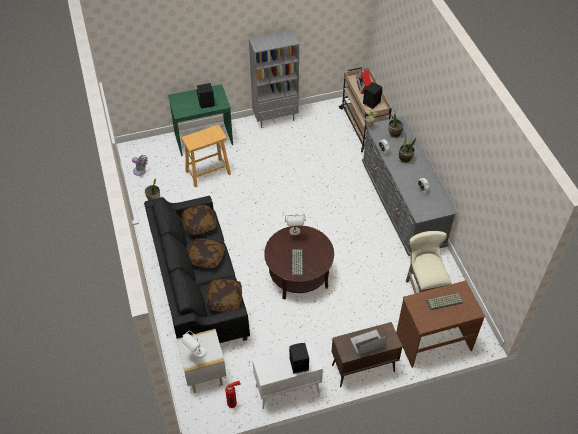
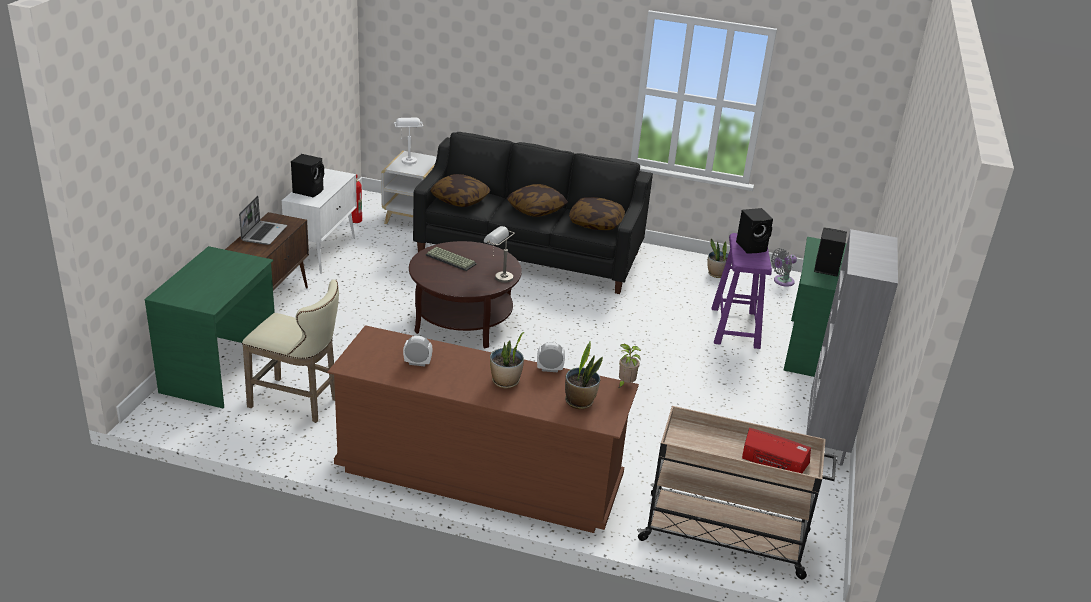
camera: 120 degrees right, 20 degrees down
beige stool [181,125,231,188] -> purple stool [712,233,772,349]
grey dresser [362,116,458,256] -> brown dresser [328,325,639,533]
black speaker [363,82,382,109] -> black speaker moved to [736,208,773,253]
brown desk [396,281,485,368] -> green desk [144,246,275,408]
keyboard [426,293,463,310] -> none

